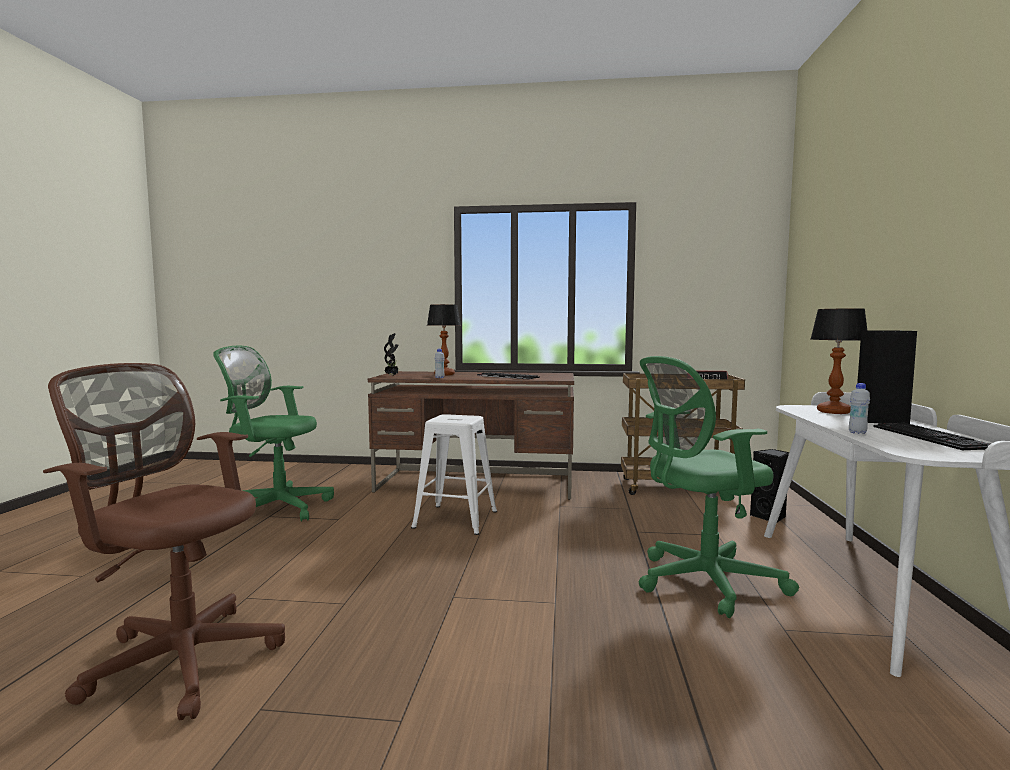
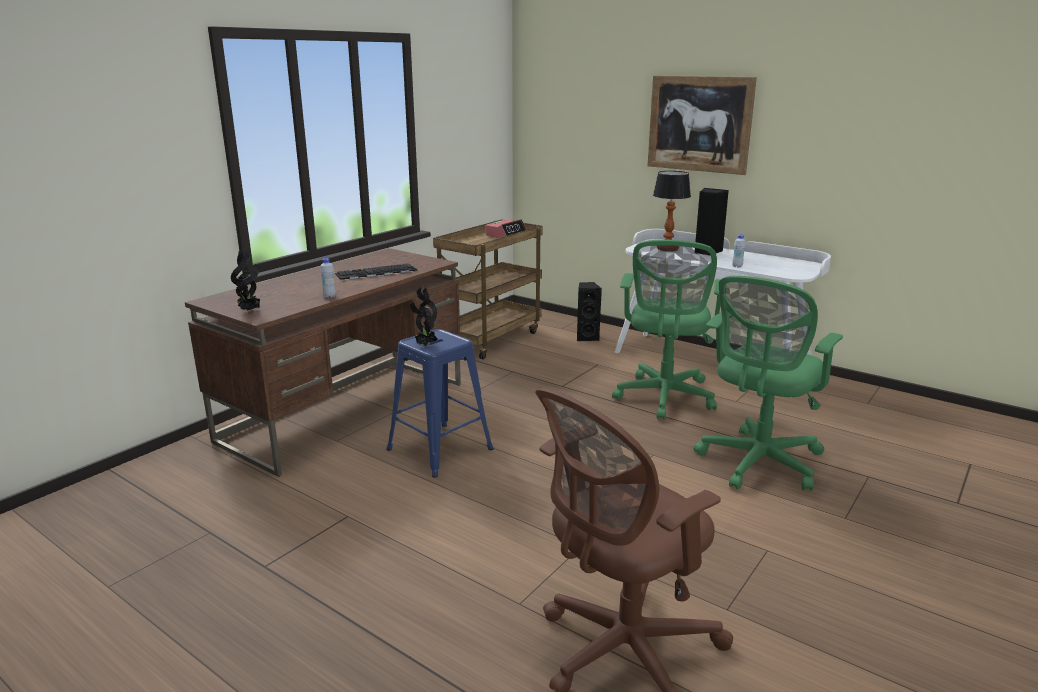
camera: 60 degrees left, 15 degrees up
green office chair [213,346,334,521] -> green office chair moved to [694,276,843,491]
white stool [411,414,497,535] -> blue stool [386,329,494,478]
table lamp [427,304,461,376] -> none
keyboard [873,423,990,450] -> none
none -> potted plant [410,288,438,346]
none -> picture [647,76,757,175]

